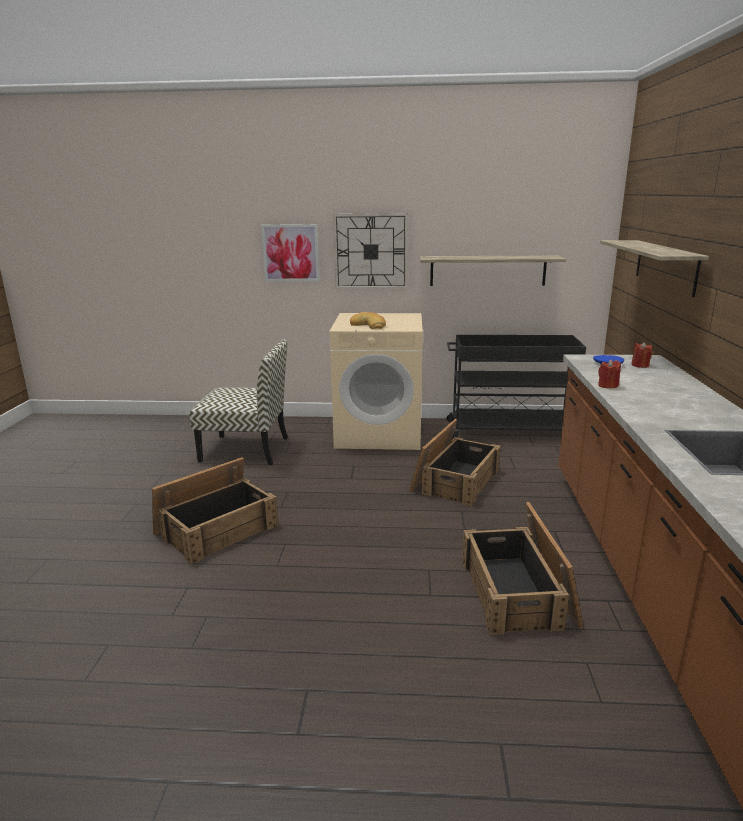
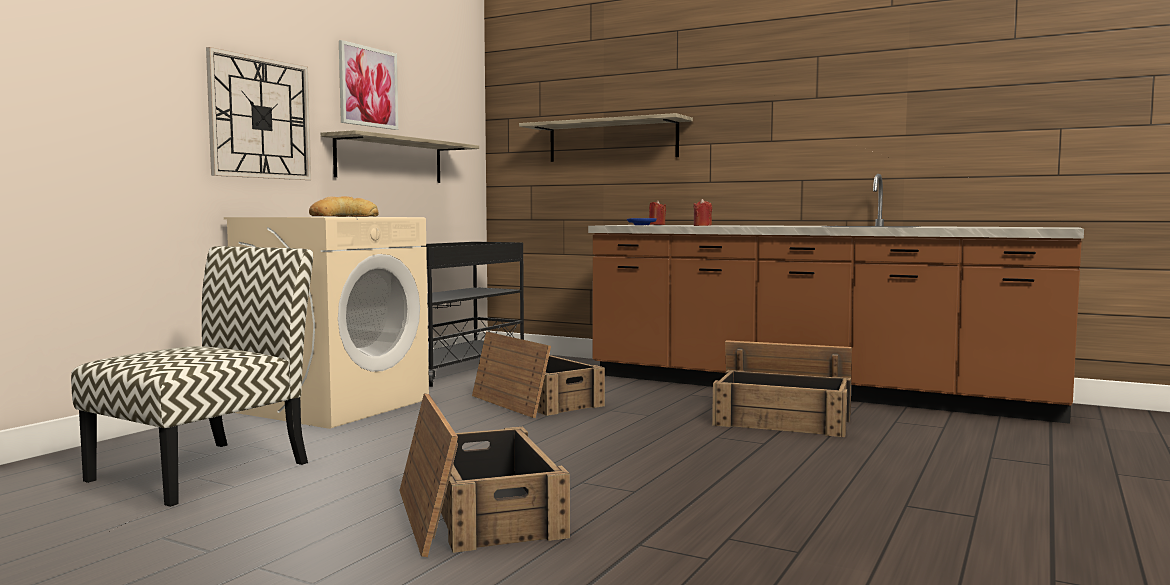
camera: 65 degrees left, 15 degrees down
picture [261,224,319,281] -> picture moved to [339,40,398,130]

